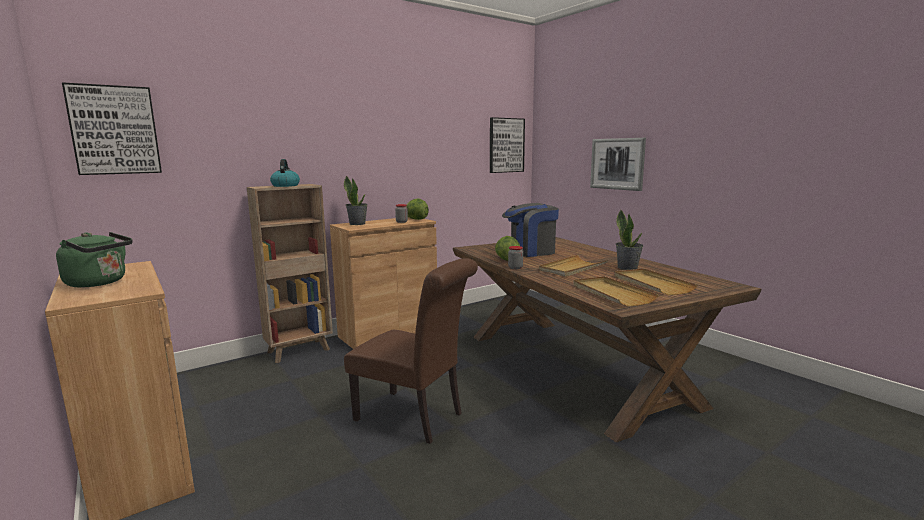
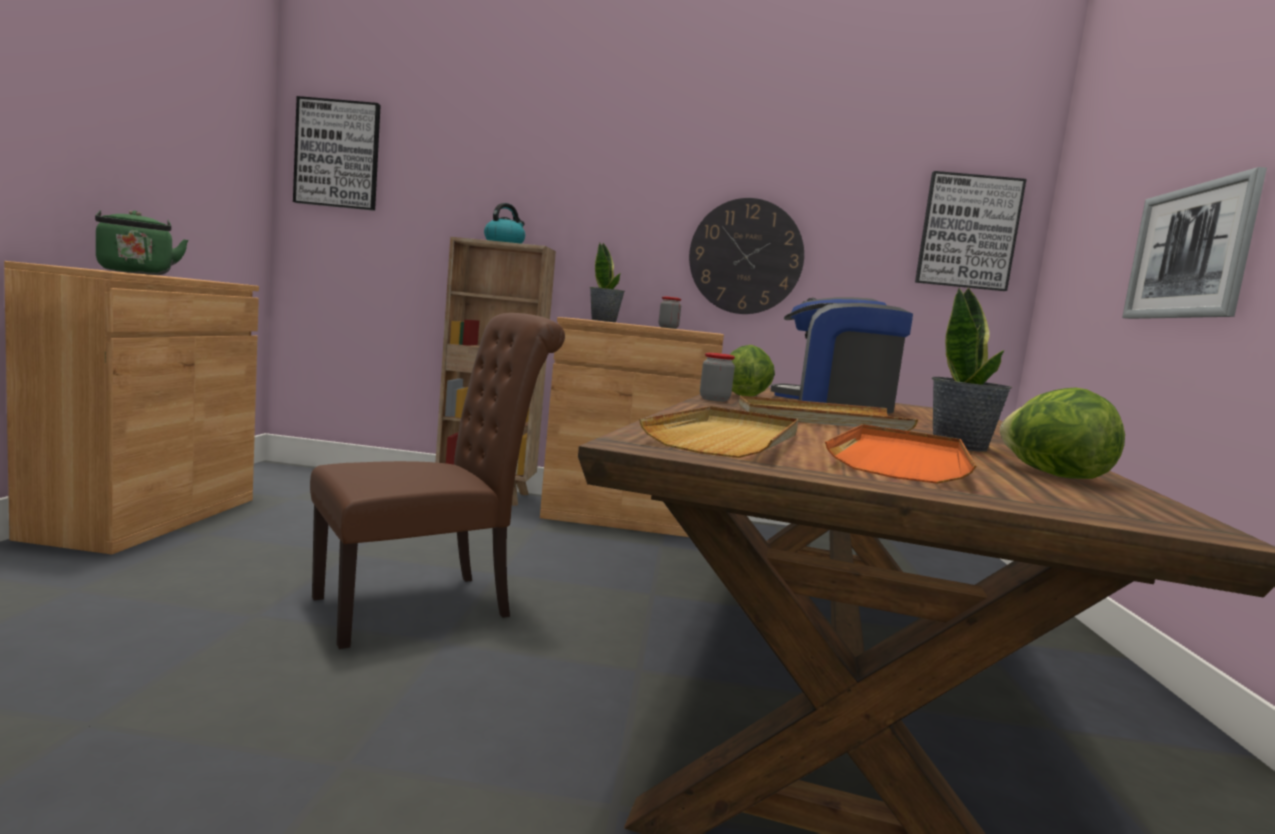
camera: 40 degrees right, 5 degrees down
brown chair [344,258,478,444] -> brown chair turned 105 degrees counterclockwise [310,313,565,649]
lettuce [406,199,429,220] -> lettuce moved to [1000,387,1125,479]
beige tray [615,268,697,295] -> orange tray [825,424,977,484]
none -> wall clock [689,198,804,314]

